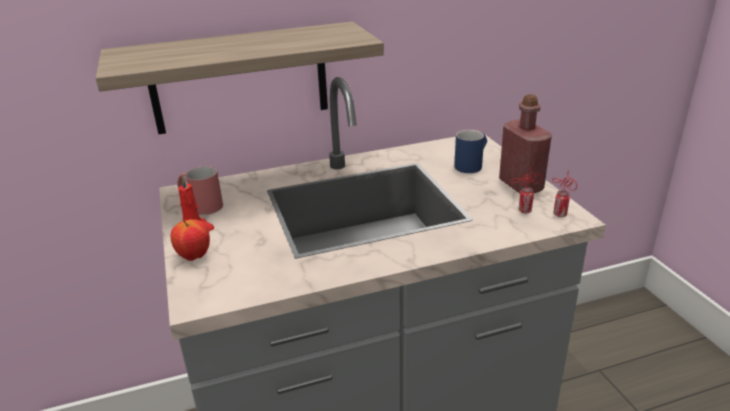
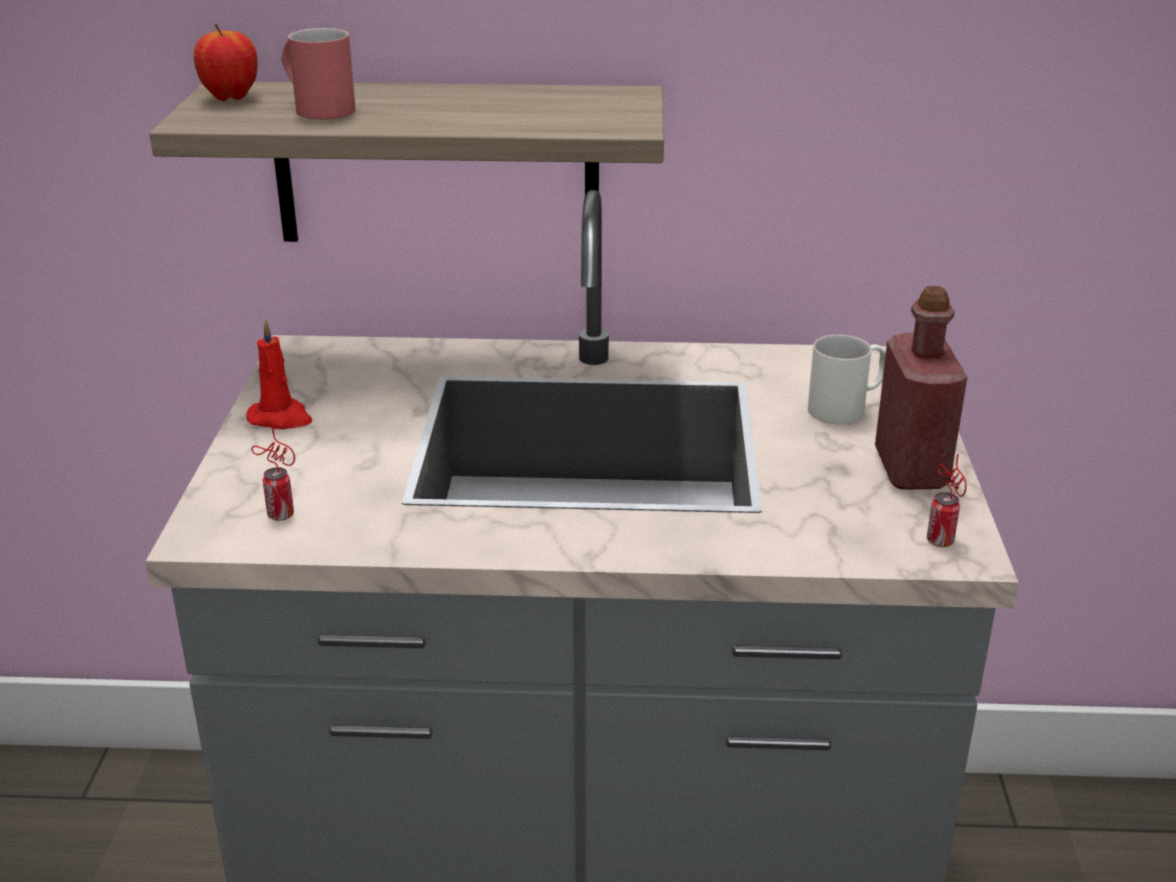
camera: 20 degrees right, 0 degrees up
apple [170,219,210,261] -> apple moved to [194,24,258,101]
red mug [177,166,223,215] -> red mug moved to [281,28,356,120]
blue mug [454,130,487,173] -> white mug [808,334,886,424]
can [511,169,543,213] -> can moved to [252,428,295,521]

